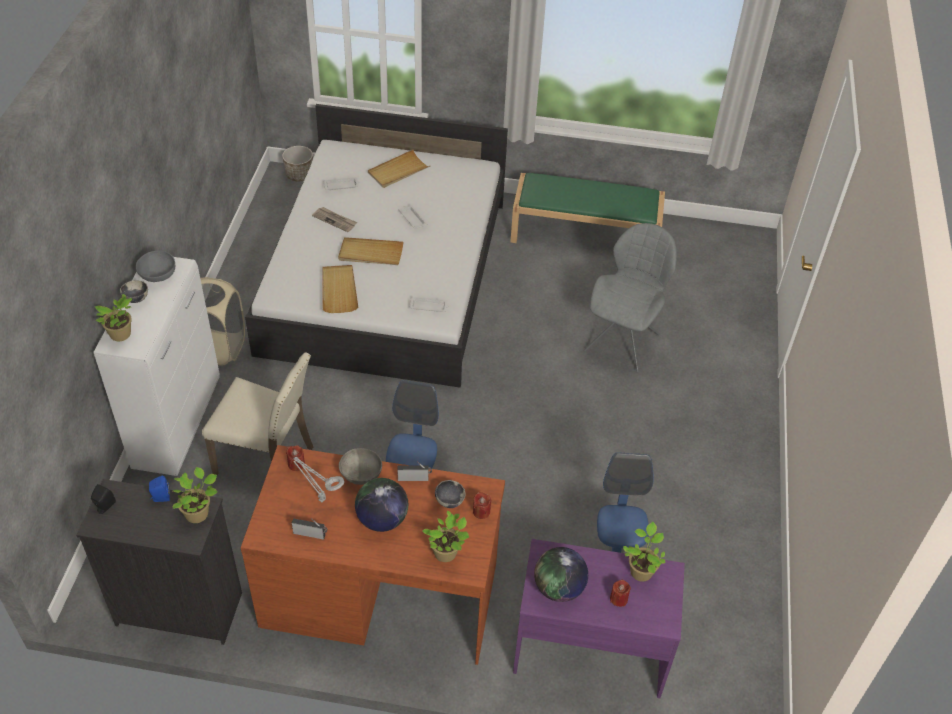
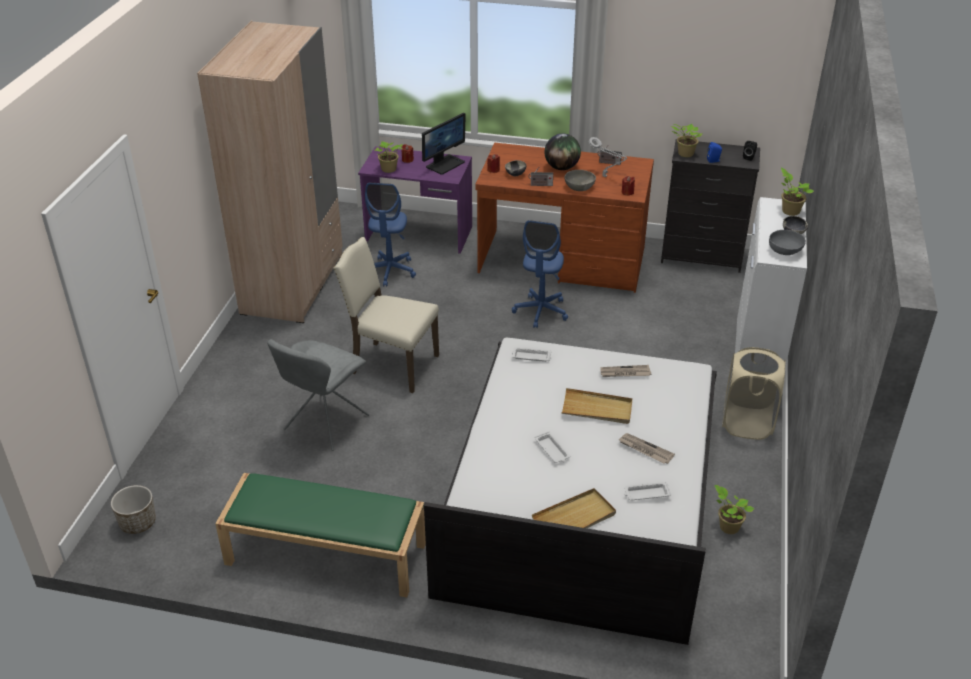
camera: 175 degrees left, 10 degrees down
beige chair [202,352,313,475] -> beige chair moved to [333,237,439,393]
planter [282,146,313,181] -> planter moved to [111,485,156,534]
beige tray [322,265,358,313] -> newspaper [600,365,651,377]
potted plant [422,511,469,562] -> potted plant moved to [715,485,754,534]
globe [534,547,588,602] -> monitor [422,113,466,175]
none -> beige wardrobe [197,21,343,323]

